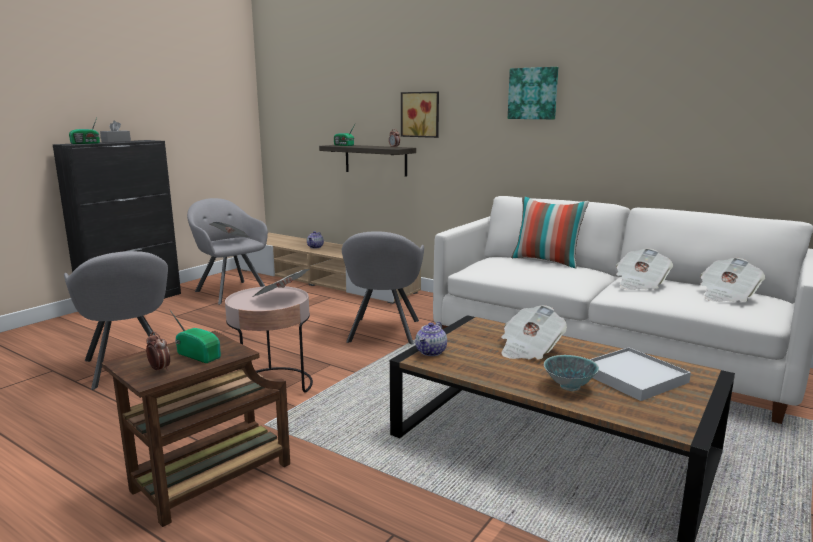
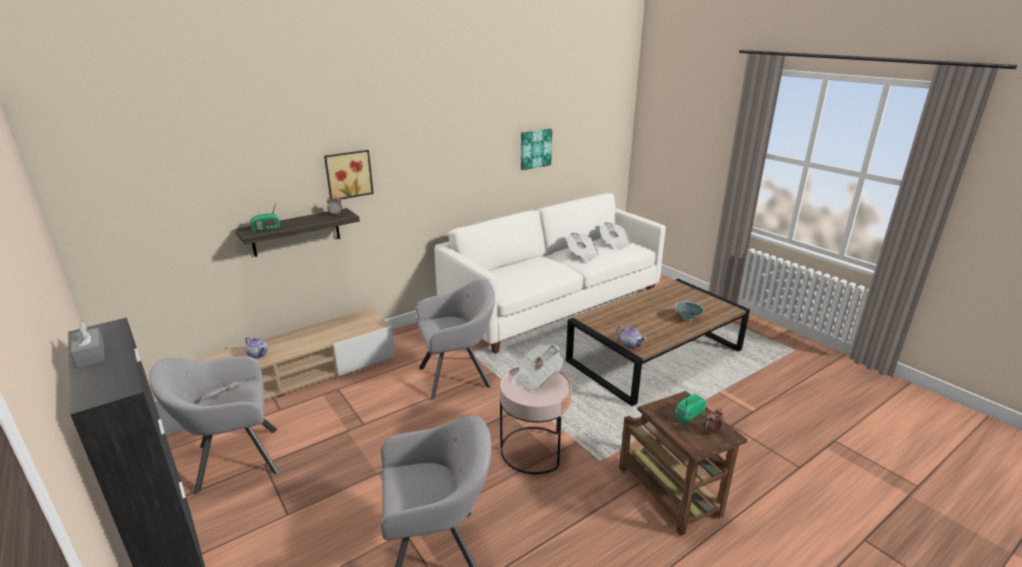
camera: 70 degrees left, 10 degrees up
radio [69,118,100,144] -> none
grey armchair [342,231,424,344] -> grey armchair turned 45 degrees counterclockwise [416,279,495,400]
newspaper [501,305,567,360] -> none
picture [508,67,558,119] -> picture moved to [521,129,552,170]
pillow [511,196,589,269] -> none
white tray [590,347,691,401] -> none

